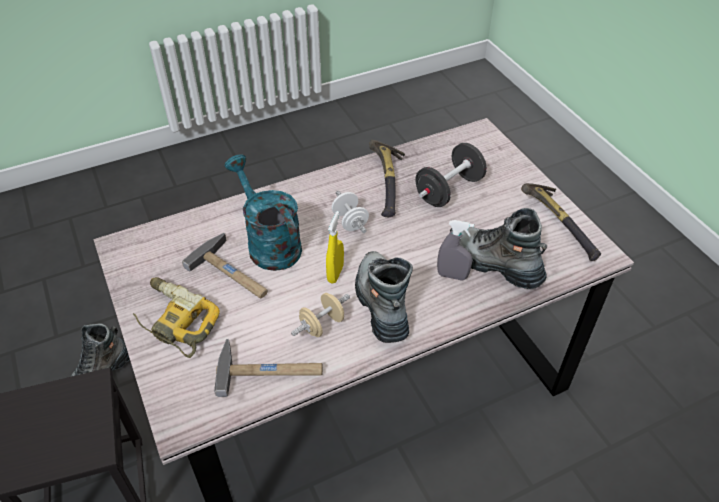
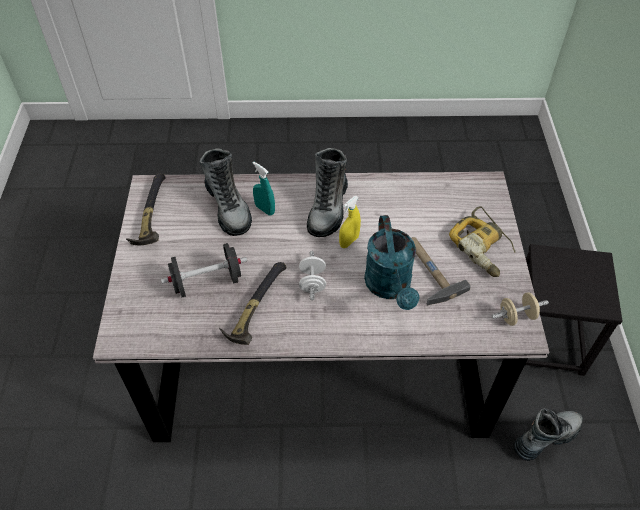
camera: 155 degrees left, 5 degrees up
hammer [214,339,323,397] -> none
beige dumbbell [291,293,350,337] -> beige dumbbell moved to [491,292,549,326]
grey spray bottle [437,220,474,280] -> turquoise spray bottle [253,162,275,216]

